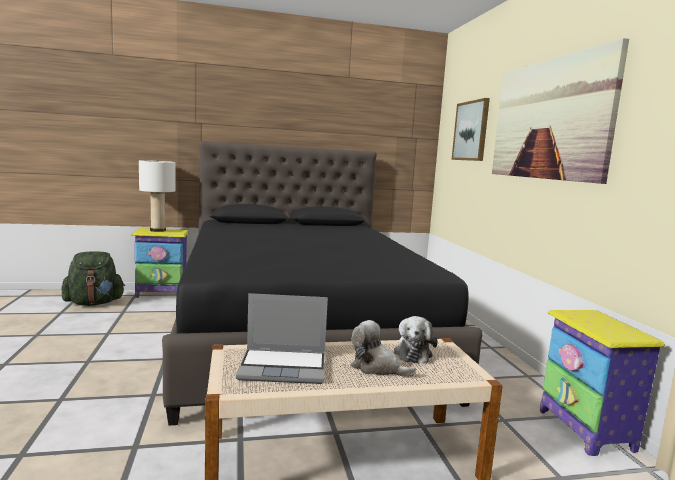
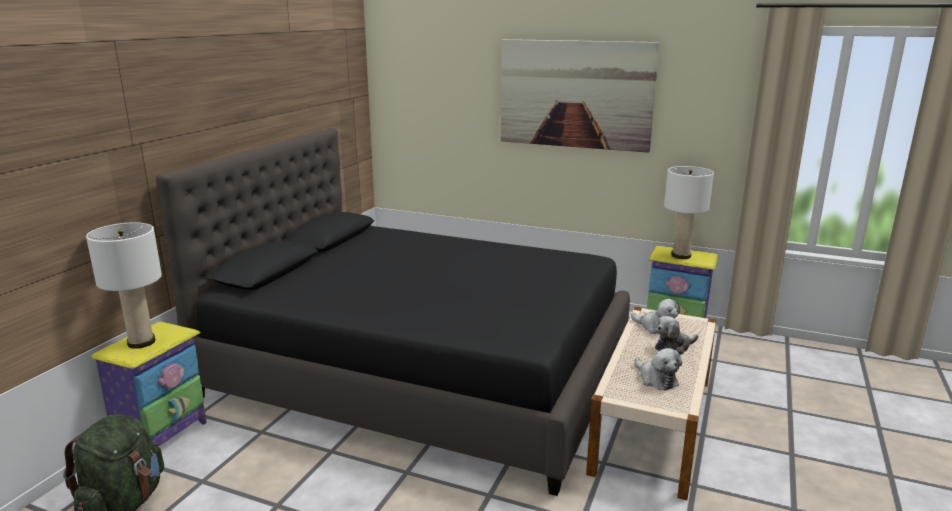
camera: 55 degrees left, 10 degrees up
laptop [236,293,328,384] -> plush toy [635,348,682,391]
picture [452,98,490,161] -> none
none -> white table lamp [664,166,714,259]

